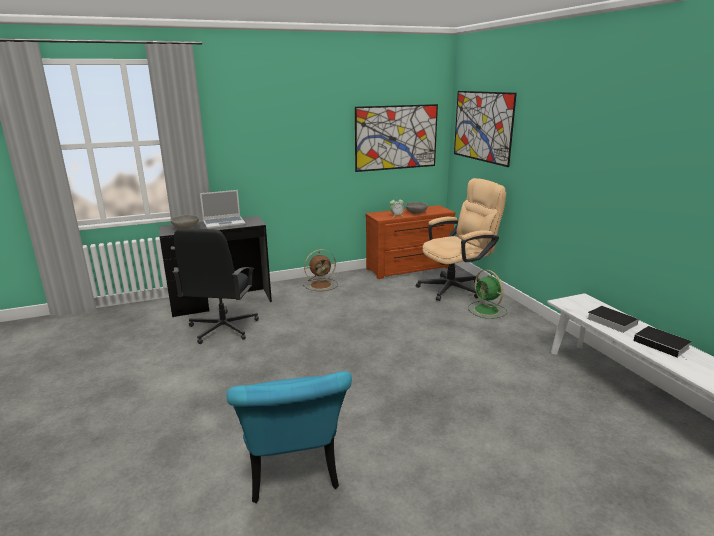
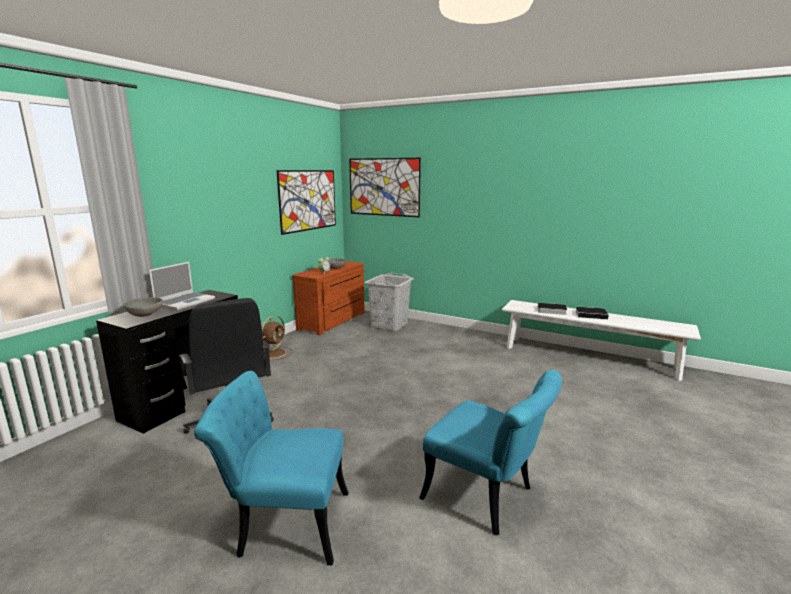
camera: 40 degrees left, 5 degrees down
beige office chair [416,178,506,301] -> grey laundry basket [364,273,414,331]
green fan [468,270,507,319] -> none
none -> turquoise chair [194,371,349,565]

